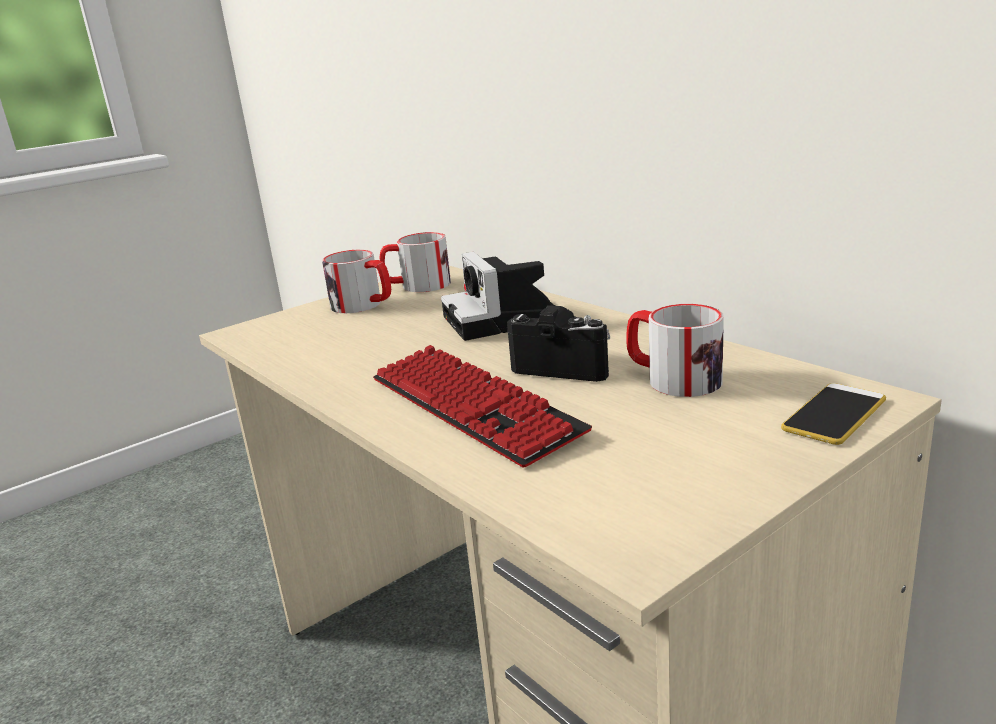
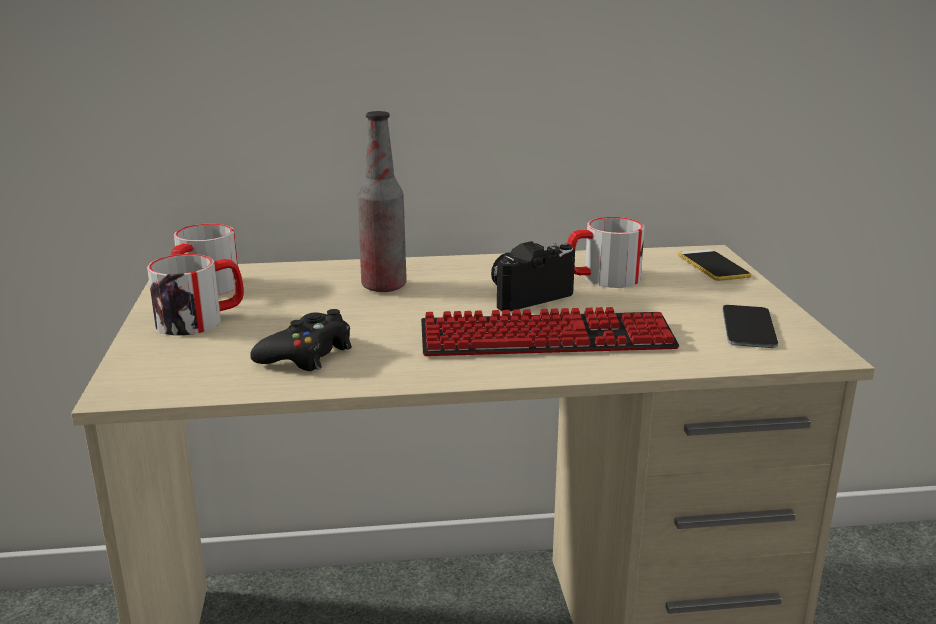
camera: 60 degrees left, 0 degrees up
camera [441,252,555,341] -> bottle [358,111,407,292]
none -> black game controller [250,309,352,371]
none -> phone [723,305,778,348]

